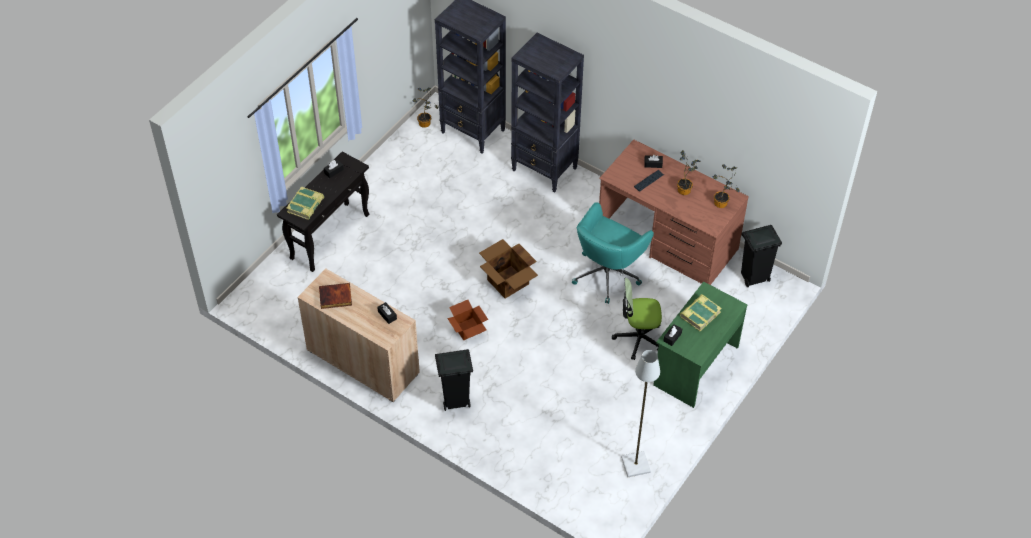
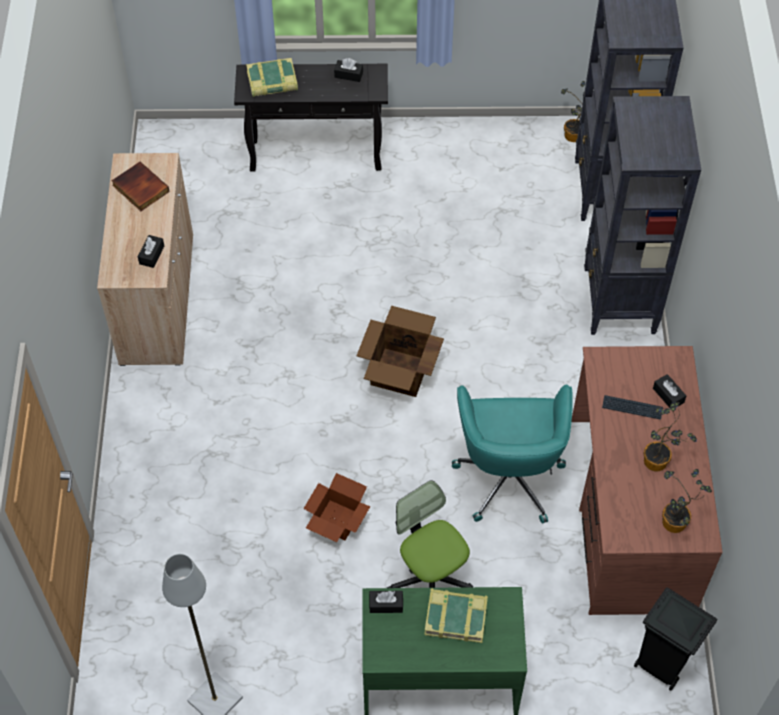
camera: 55 degrees right, 5 degrees up
black trash can [435,349,473,411] -> none
cardboard box [447,300,488,341] -> cardboard box moved to [303,473,370,542]
turquoise office chair [572,203,654,304] -> turquoise office chair turned 90 degrees counterclockwise [452,384,573,524]

